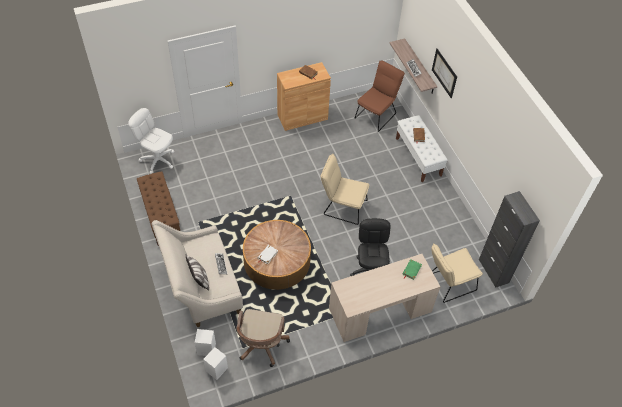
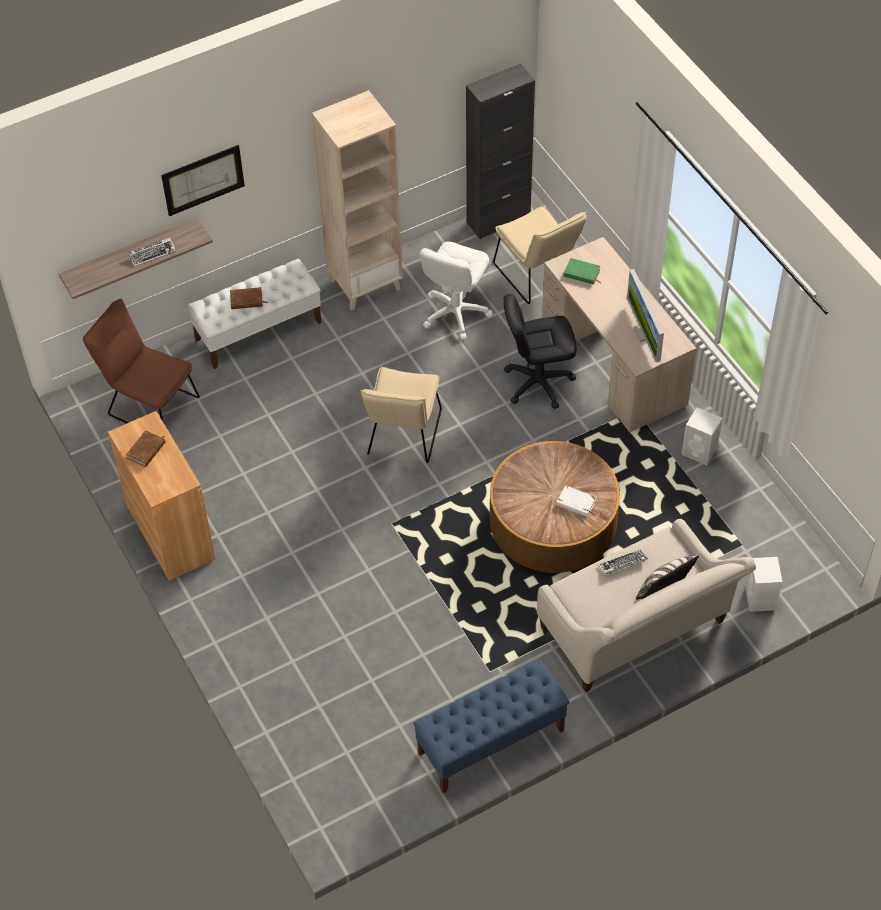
camera: 95 degrees left, 0 degrees up
white office chair [128,108,174,174] -> white office chair moved to [419,242,493,340]
brown bench [137,172,180,246] -> blue bench [413,659,569,793]
white speaker [203,347,228,380] -> white speaker moved to [682,407,723,465]
brown office chair [237,309,290,367] -> none
none -> beige bookcase [312,90,403,311]
none -> monitor [627,269,664,363]

